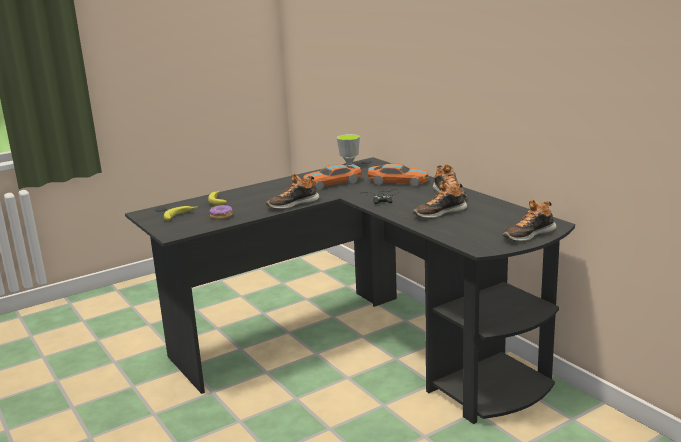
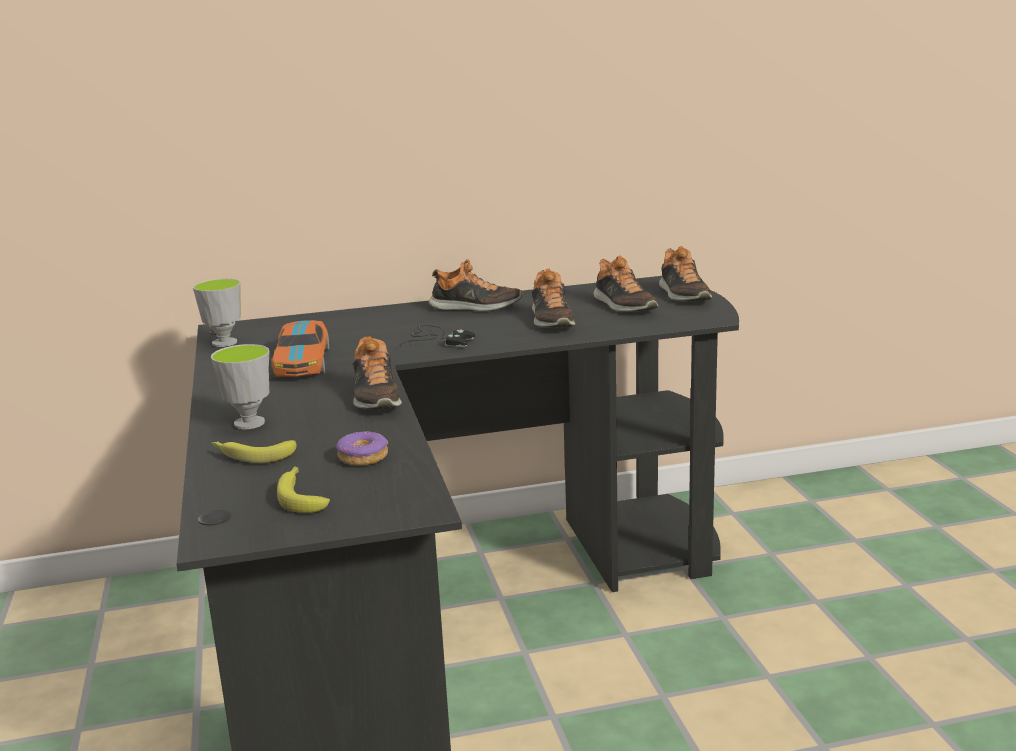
camera: 70 degrees left, 0 degrees up
toy car [368,164,429,187] -> none
none -> cup [211,344,270,429]
none -> shoe [593,256,658,312]

